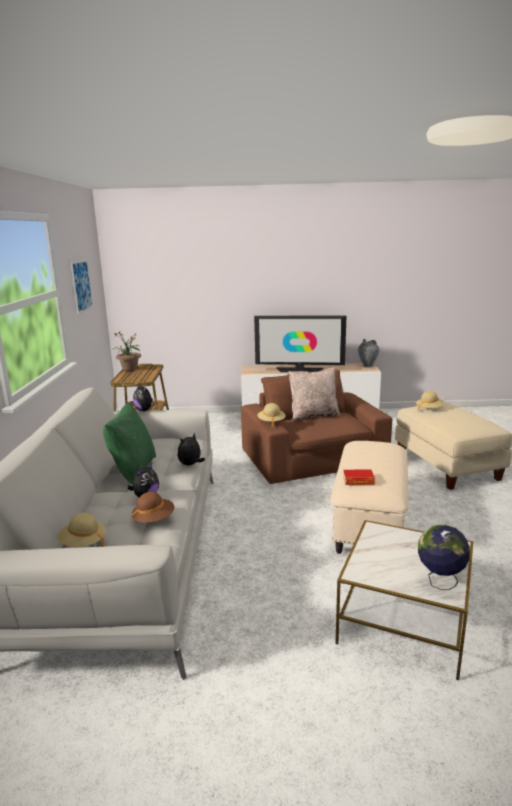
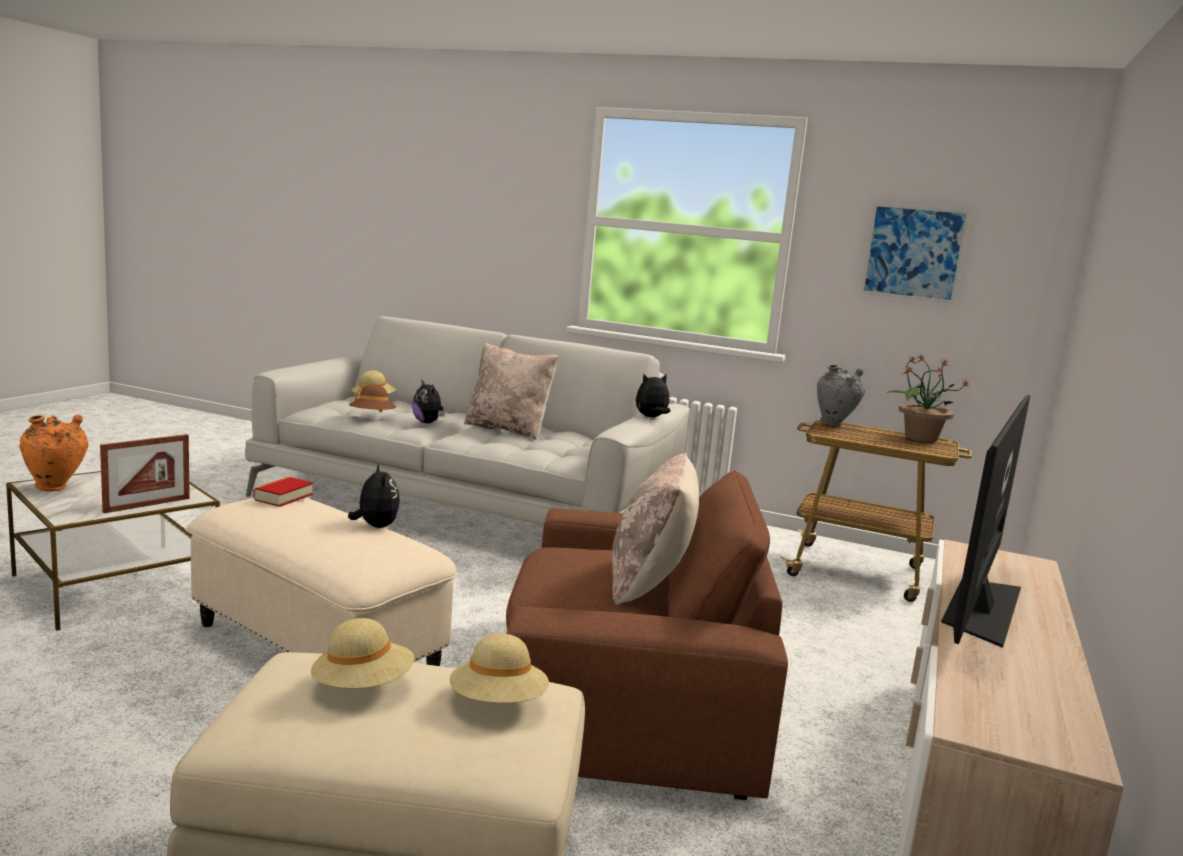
camera: 110 degrees right, 5 degrees down
green pillow [103,403,156,485] -> beige pillow [464,343,558,440]
plush toy [178,433,205,466] -> plush toy moved to [348,464,400,528]
beige hat [258,403,286,427] -> beige hat moved to [311,618,414,688]
grey vase [358,339,380,367] -> grey vase moved to [817,365,865,426]
globe [418,525,470,590] -> orange vase [19,415,88,491]
none -> picture frame [100,434,190,513]

